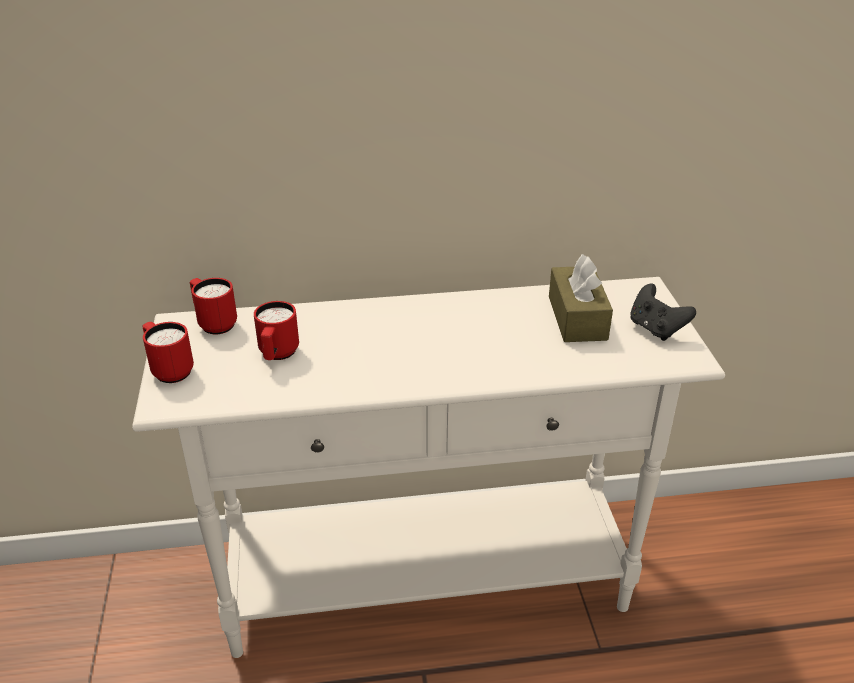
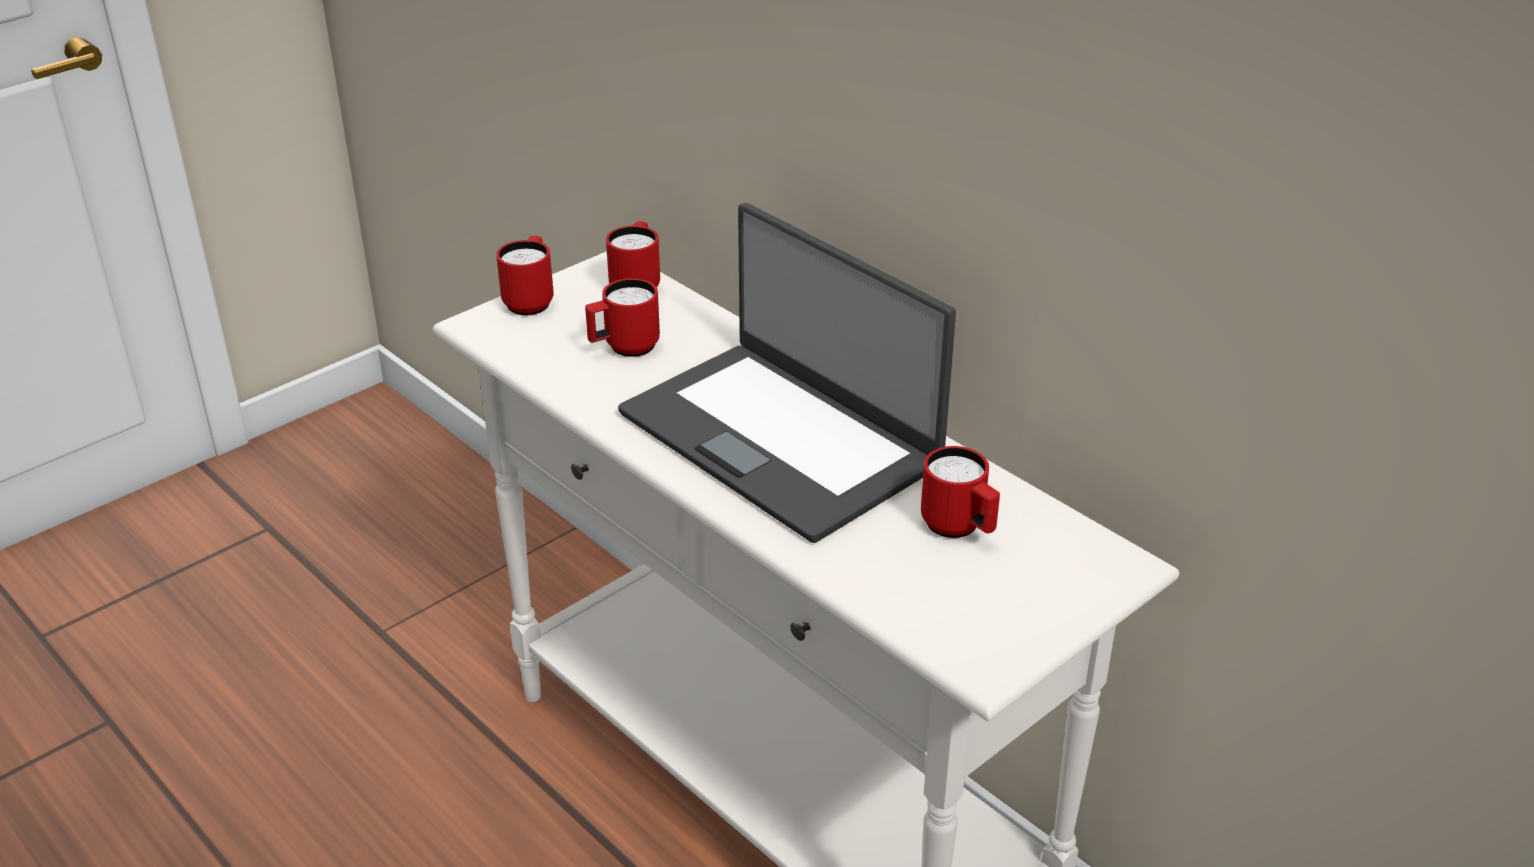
camera: 55 degrees right, 0 degrees up
brown tissue box [549,254,613,342] -> red mug [921,446,1000,538]
black game controller [630,284,696,341] -> none
none -> laptop [618,203,956,543]

